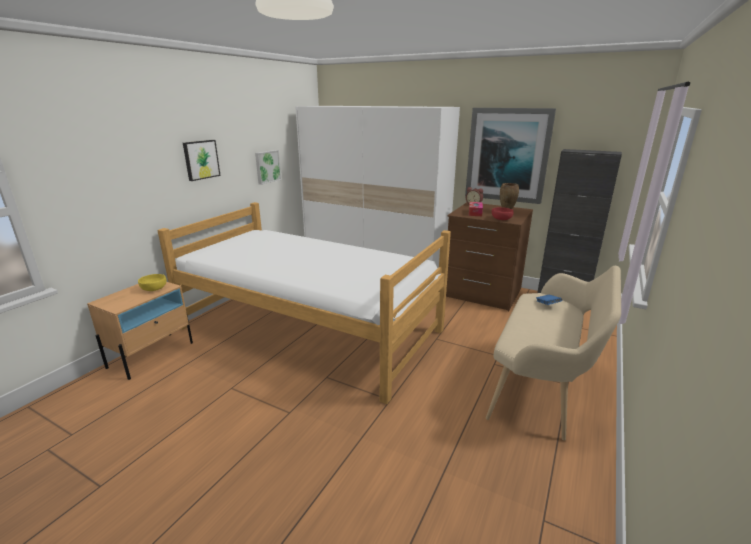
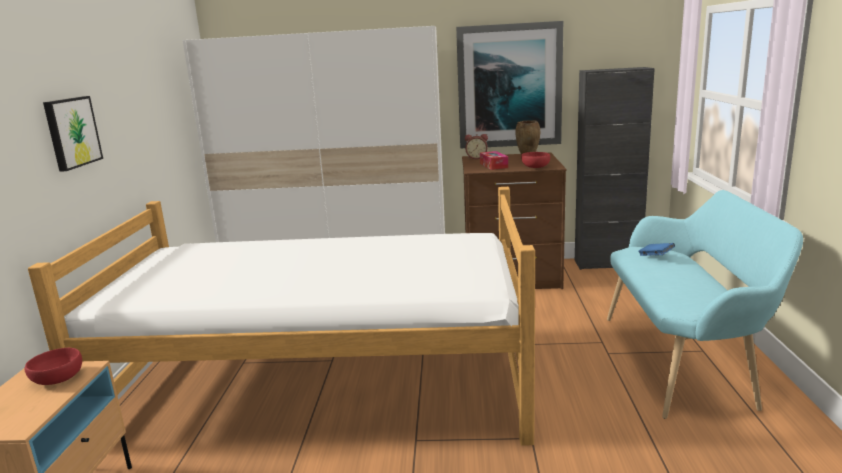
camera: 25 degrees left, 5 degrees down
yellow bowl [138,274,167,291] -> red bowl [25,348,82,385]
picture [255,150,281,185] -> none
beige bench [486,266,621,441] -> turquoise bench [607,190,803,419]

